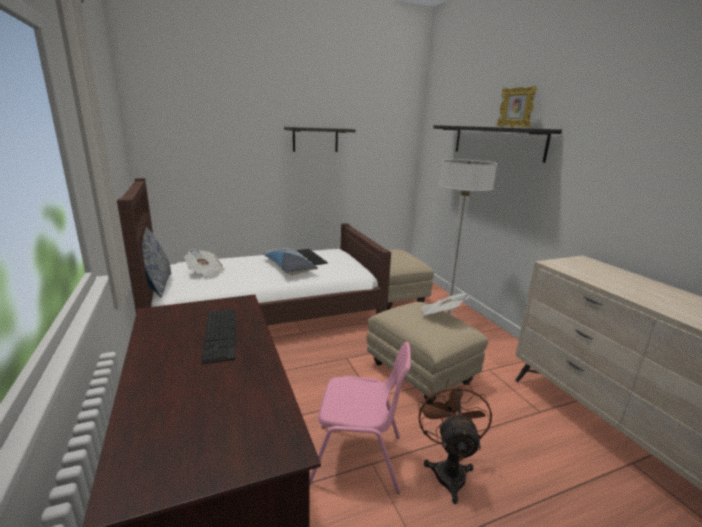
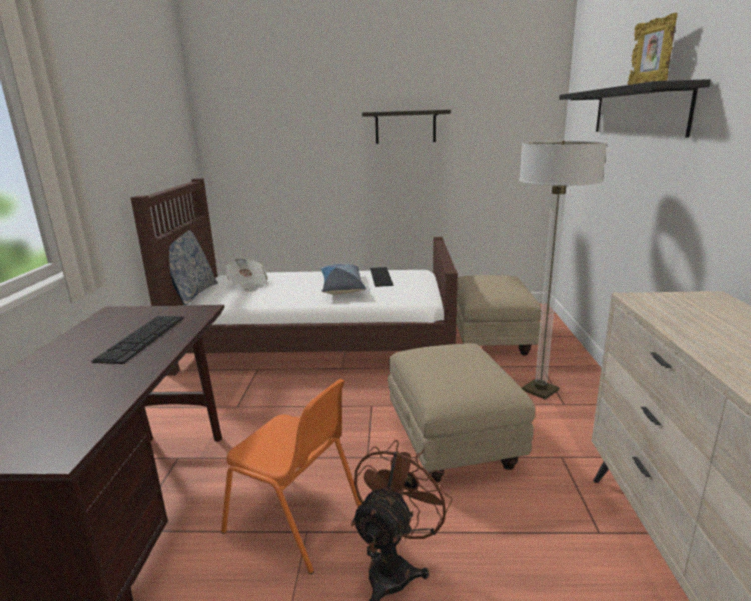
camera: 25 degrees right, 0 degrees up
pink chair [309,342,411,494] -> orange chair [221,379,361,574]
newspaper [422,293,469,316] -> none

